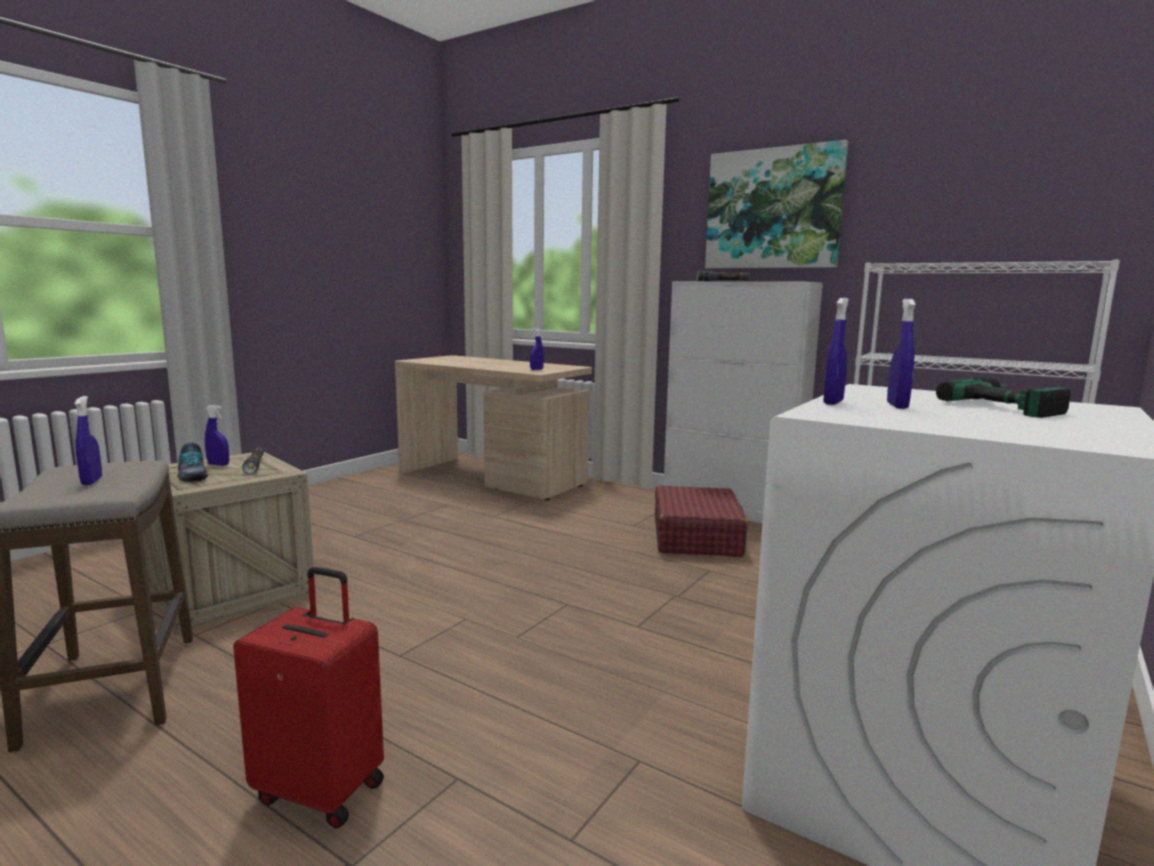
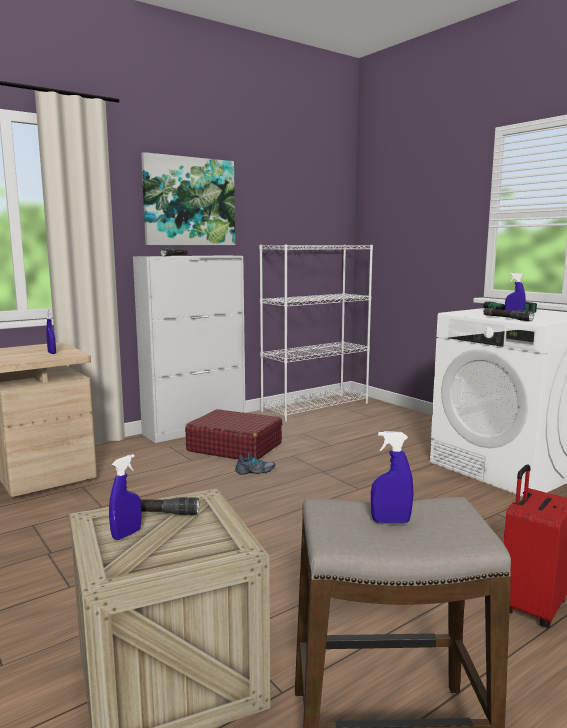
camera: 70 degrees left, 0 degrees up
shoe [177,442,208,482] -> shoe moved to [235,453,275,475]
blue spray bottle [824,298,849,405] -> black flashlight [483,308,534,321]

